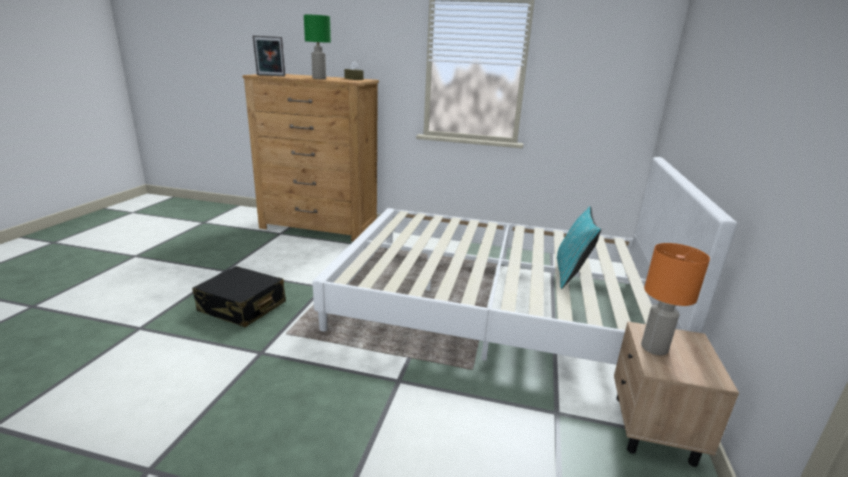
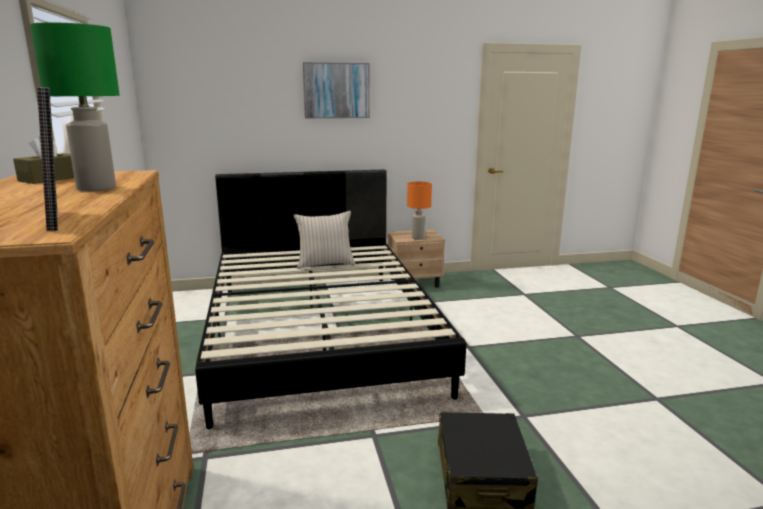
camera: 115 degrees left, 5 degrees down
white bed [312,157,737,365] -> black bed [195,170,466,429]
turquoise pillow [557,206,601,289] -> beige pillow [294,211,355,269]
none -> picture [303,62,370,118]

